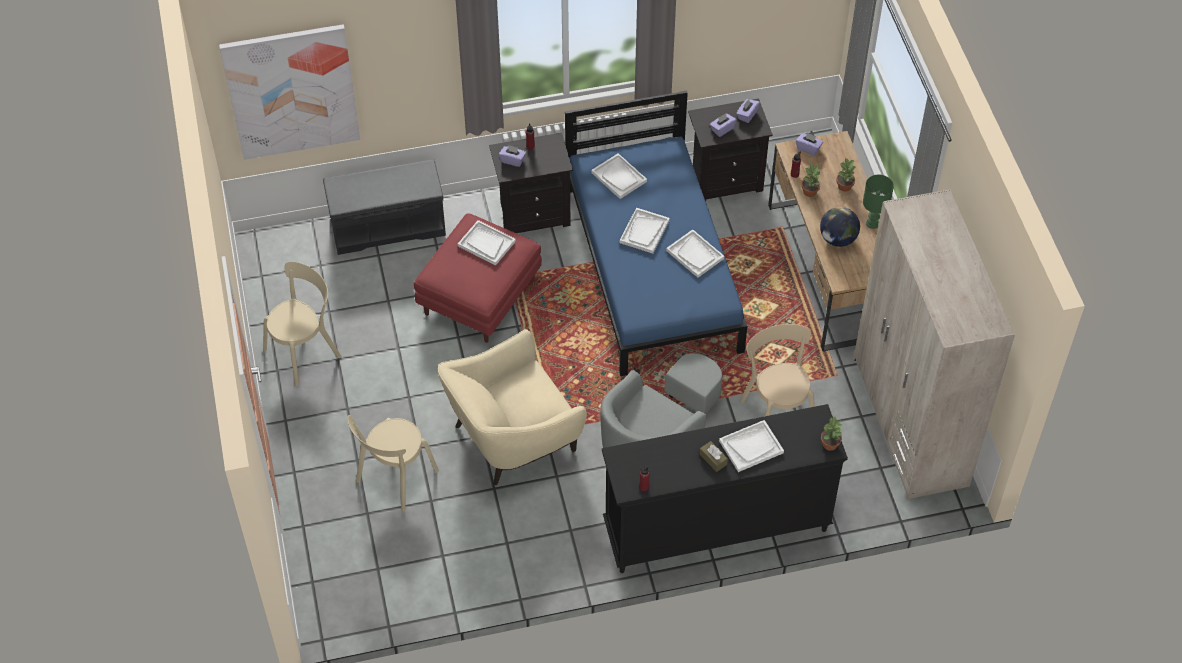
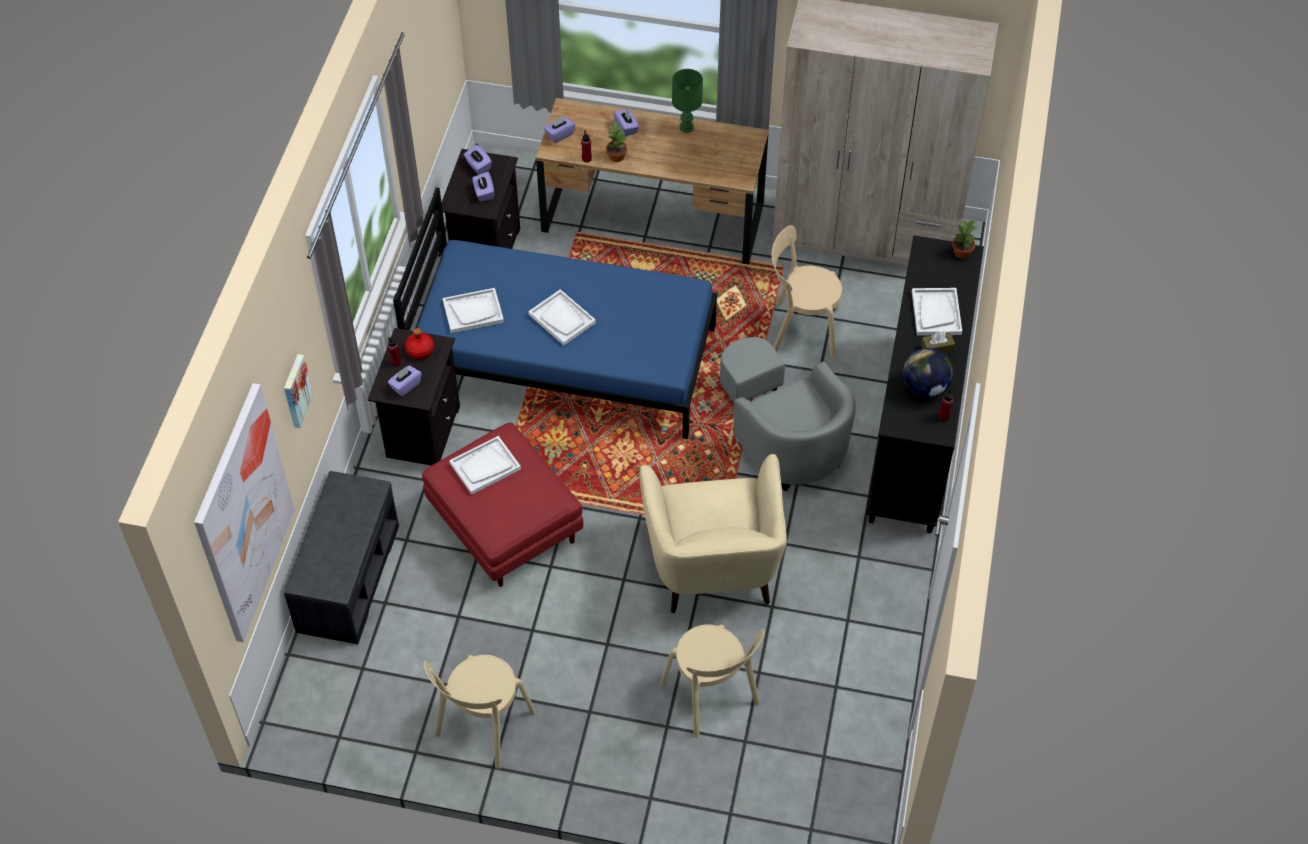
camera: 65 degrees left, 0 degrees up
beige chair [263,261,342,386] -> beige chair turned 135 degrees counterclockwise [424,655,536,769]
white tray [666,229,724,278] -> none
globe [820,207,860,247] -> globe moved to [903,348,953,398]
potted plant [836,157,855,192] -> purple tissue box [613,109,639,137]
none -> picture [284,354,314,428]
none -> red bottle [405,328,434,359]

